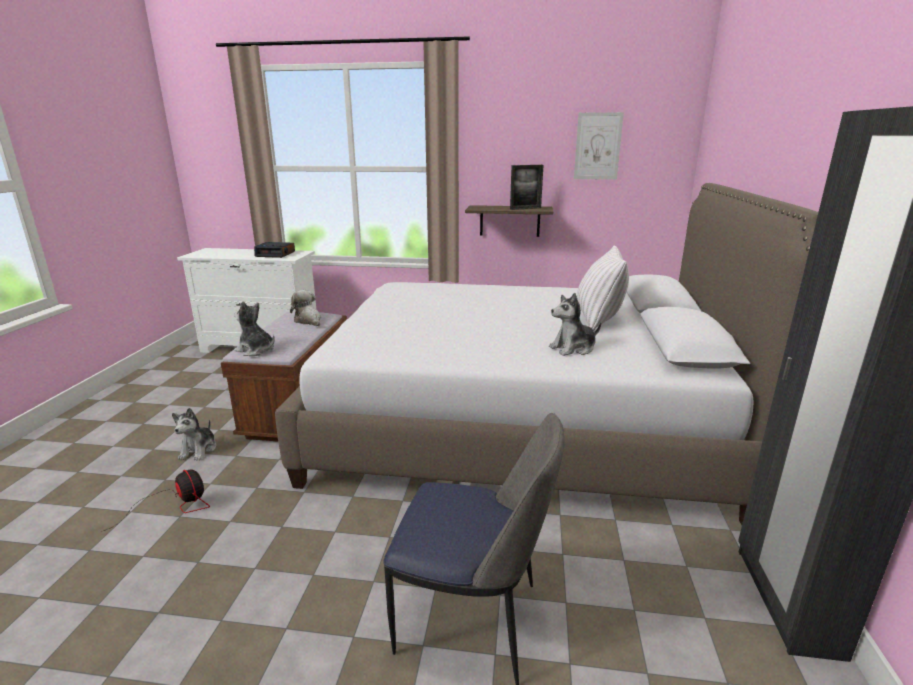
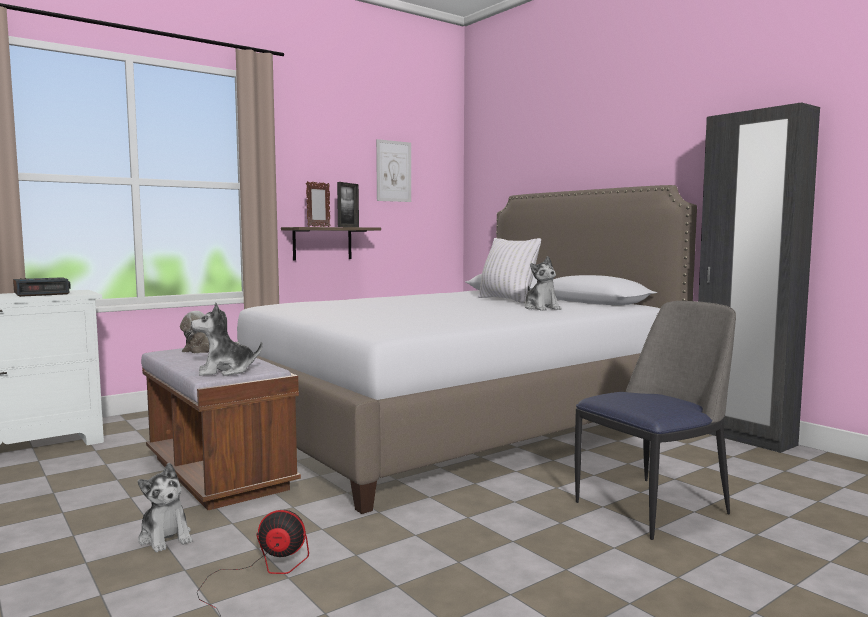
camera: 45 degrees left, 15 degrees down
plush toy [549,293,601,356] -> plush toy turned 45 degrees counterclockwise [525,256,561,311]
none -> picture frame [306,181,330,227]

